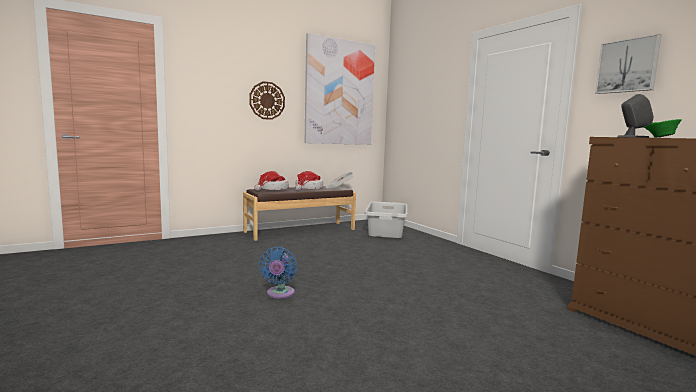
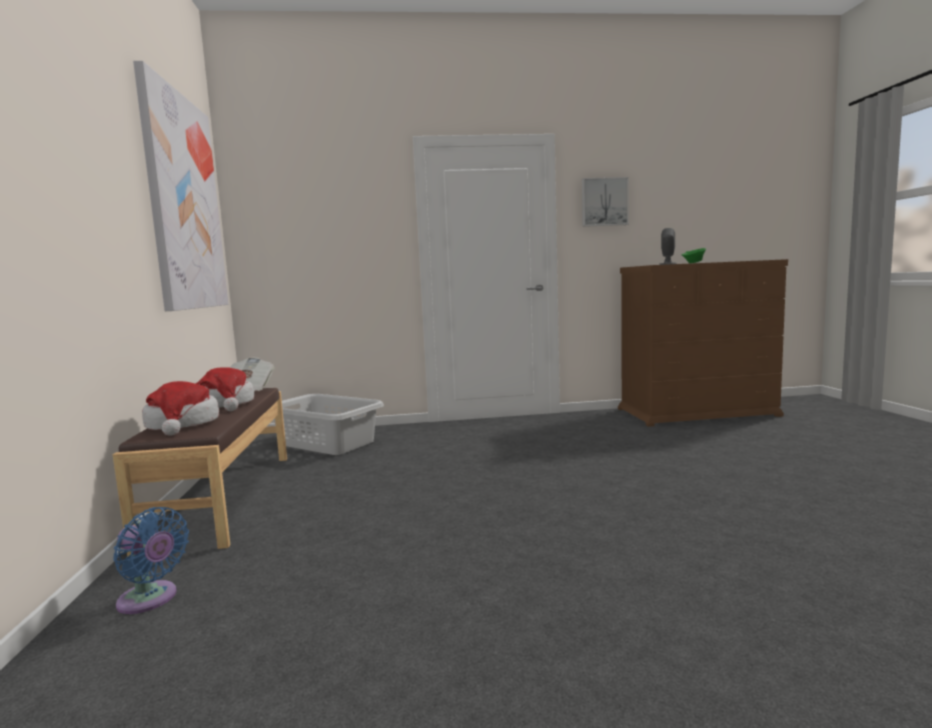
camera: 65 degrees left, 0 degrees up
wall clock [249,81,285,120] -> none
blue fan [259,247,297,298] -> blue fan moved to [113,507,189,614]

